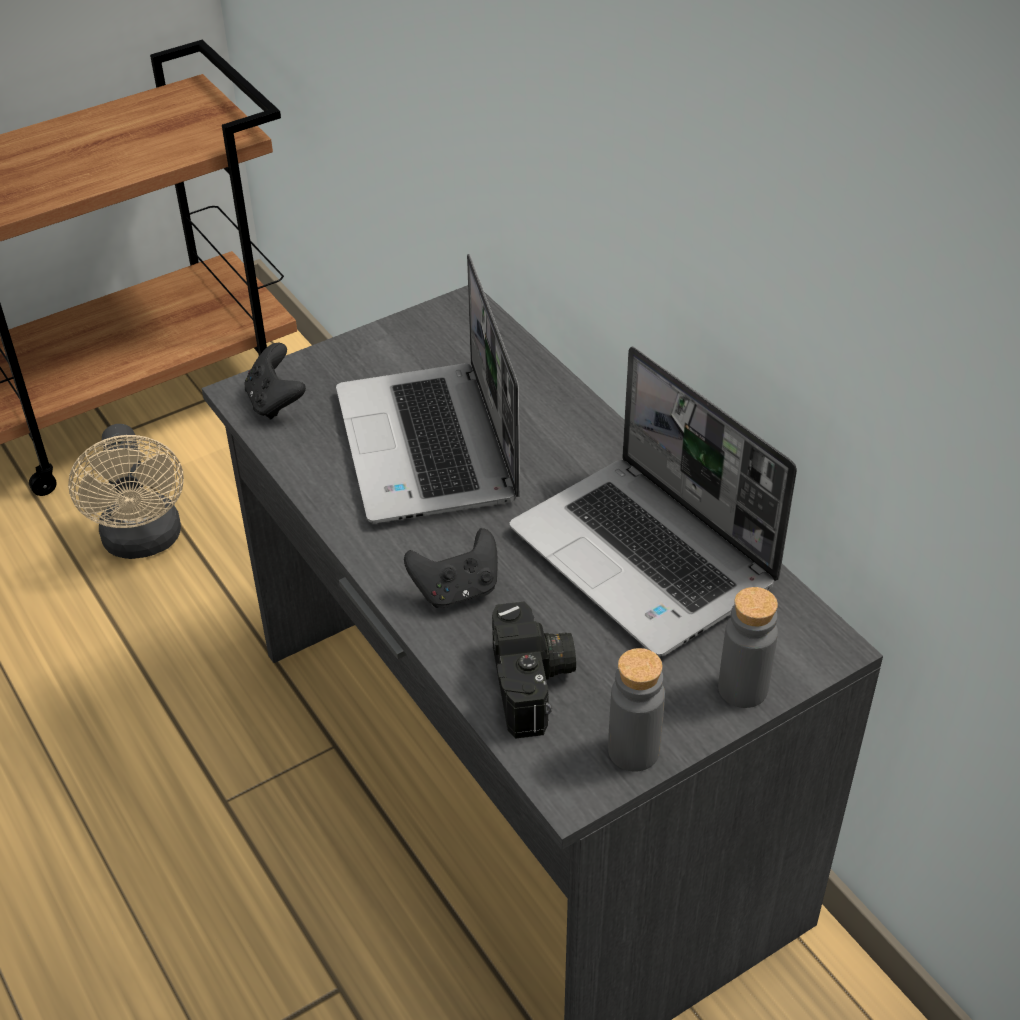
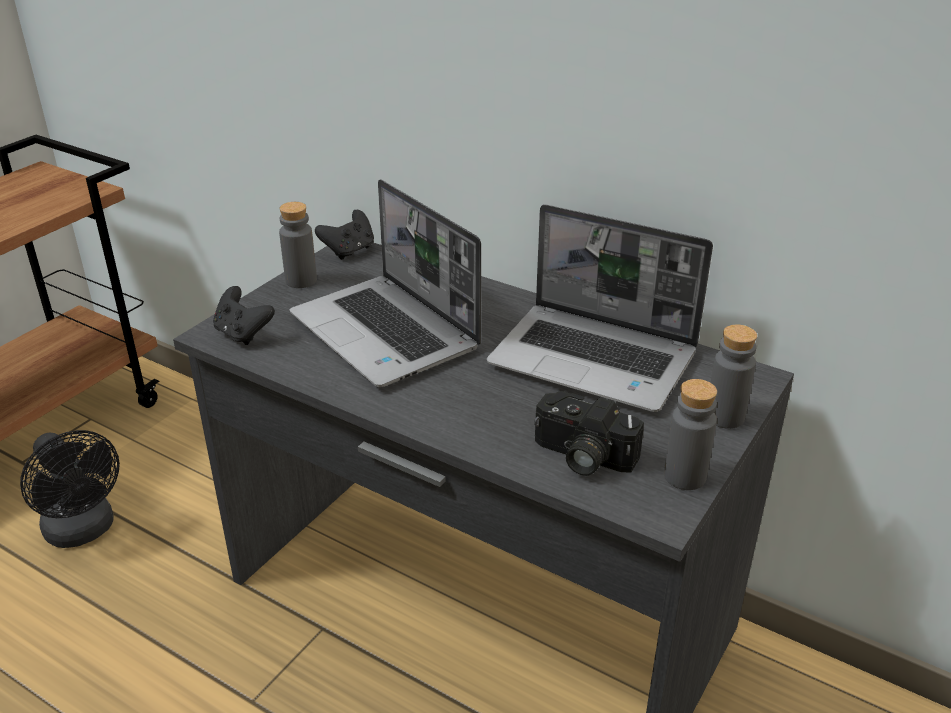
camera: 25 degrees left, 10 degrees down
beige fan [68,424,184,559] -> black fan [20,430,120,548]
black game controller [404,528,498,608] -> black game controller moved to [315,210,374,260]
camera [492,601,576,739] -> camera turned 150 degrees clockwise [534,391,644,476]
none -> grey bottle [279,202,317,288]

